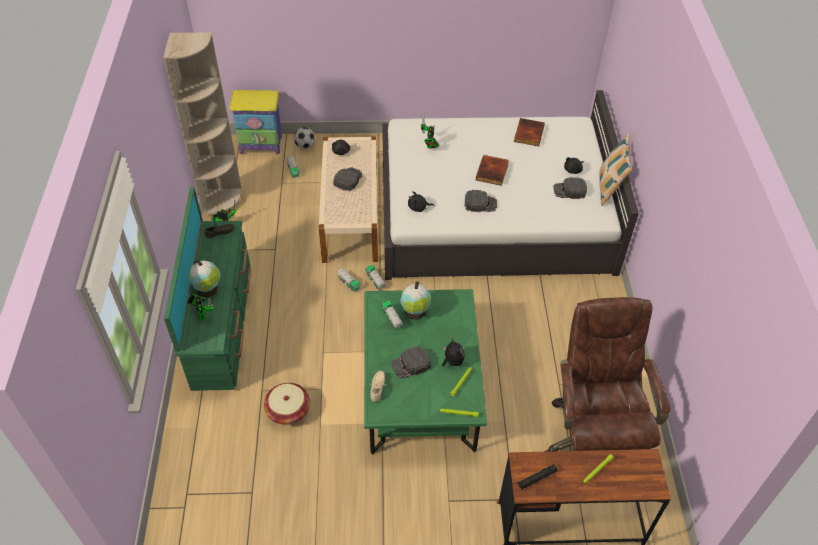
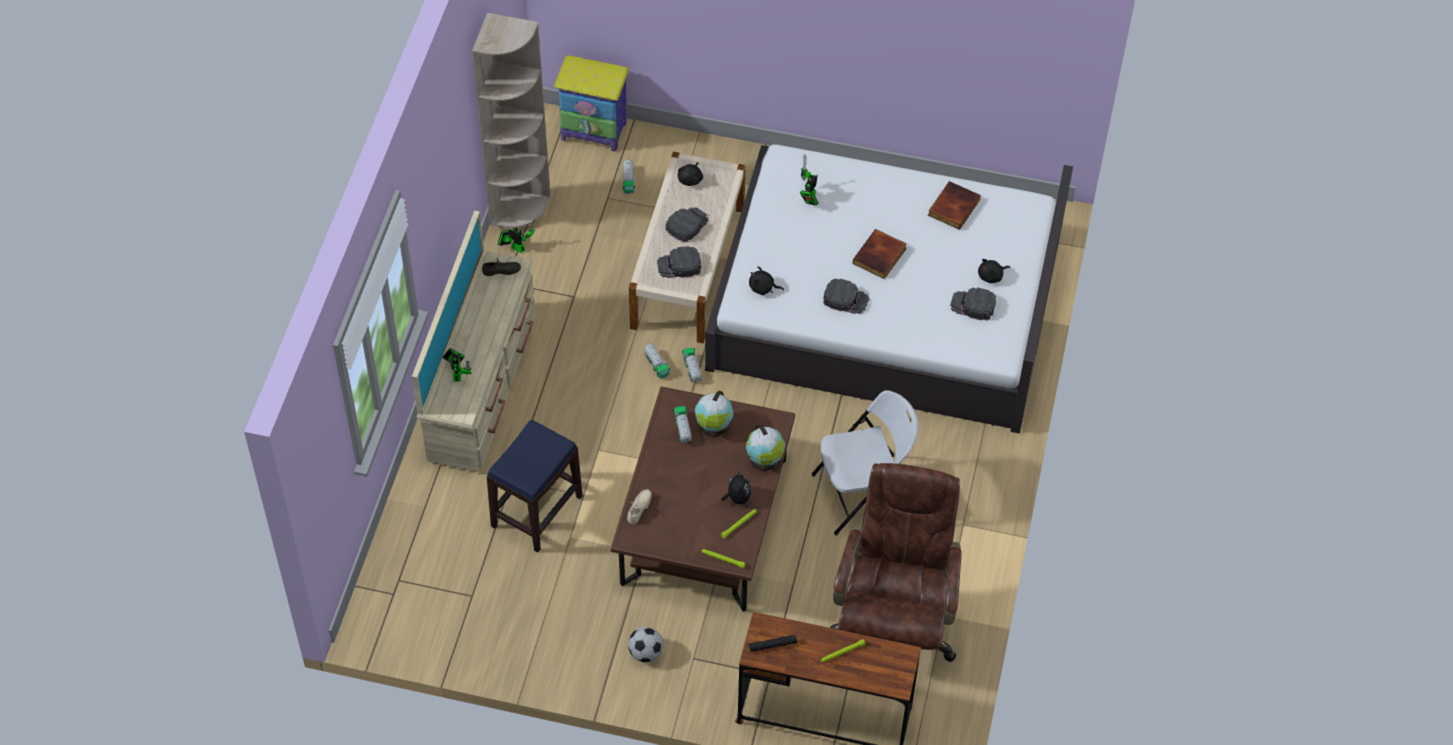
camera: 15 degrees right, 5 degrees up
green dresser [164,187,251,391] -> beige dresser [412,211,536,472]
globe [188,260,220,297] -> globe moved to [746,425,785,472]
basket [264,383,310,425] -> stool [487,420,583,553]
football [294,127,315,149] -> football moved to [628,627,664,663]
green coffee table [364,289,487,454] -> brown coffee table [611,386,795,612]
black cap [391,346,431,378] -> black cap moved to [657,246,701,278]
pillow [599,133,632,206] -> none
none -> white chair [812,390,919,536]

